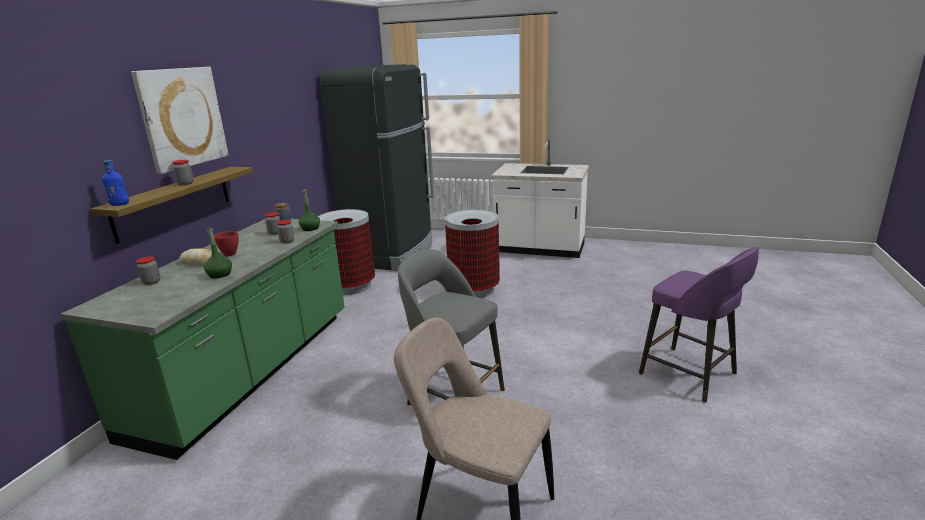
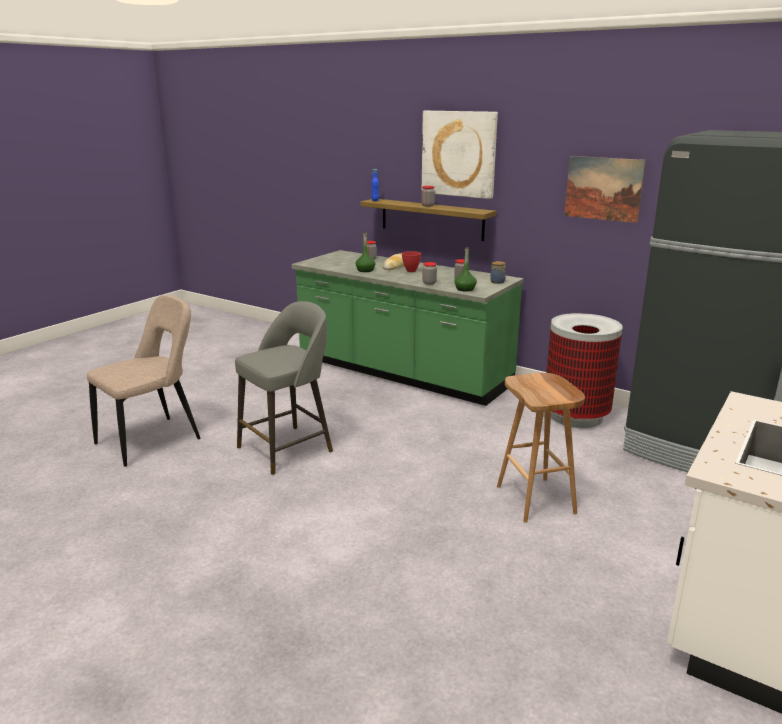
camera: 105 degrees right, 0 degrees up
trash can [445,210,500,298] -> brown stool [497,373,585,523]
purple stool [639,246,759,403] -> none
none -> picture [564,156,646,223]

